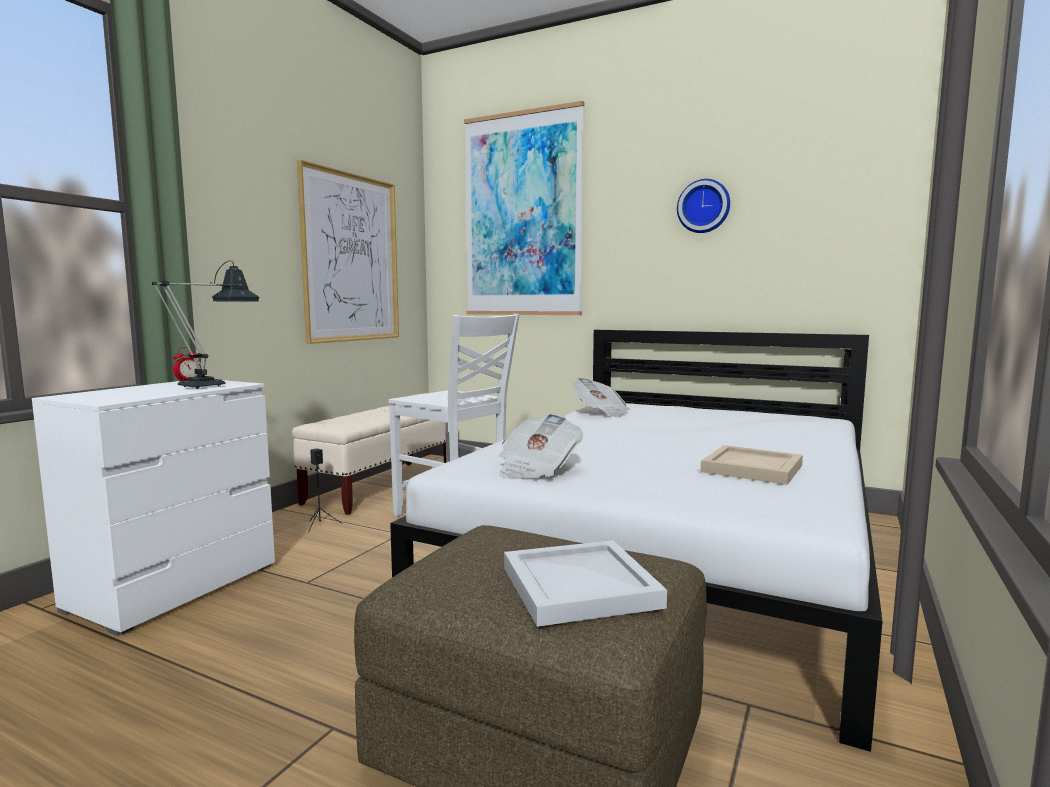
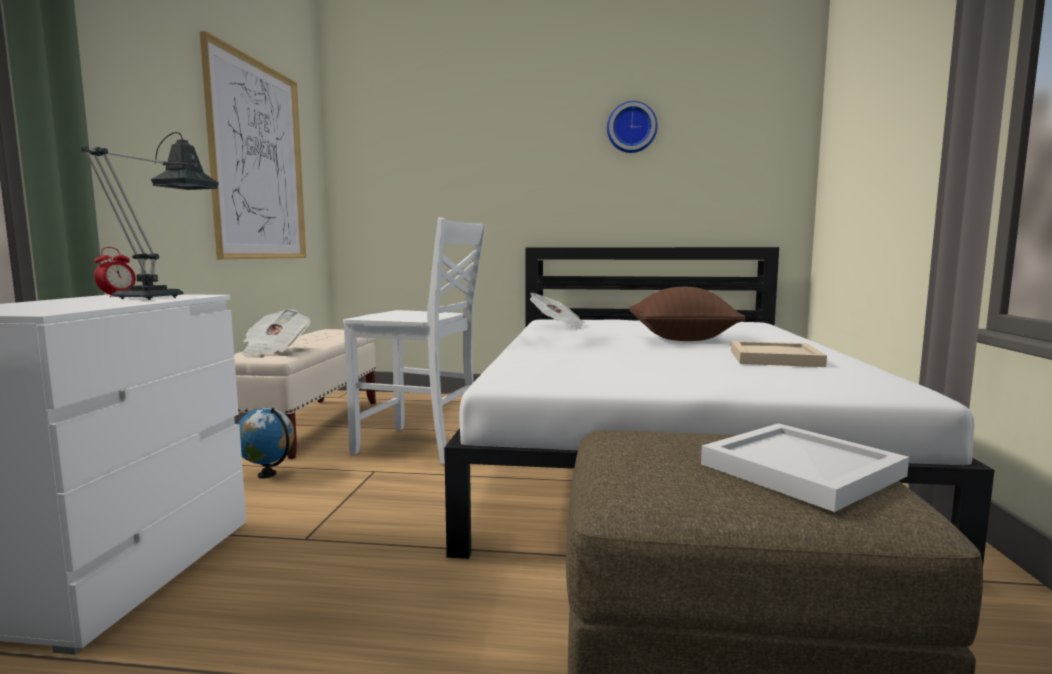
camera: 20 degrees left, 0 degrees up
black speaker [308,449,343,534] -> globe [238,408,294,479]
picture [464,101,584,315] -> none
newspaper [499,413,583,479] -> newspaper moved to [242,309,311,356]
none -> brown pillow [629,287,745,341]

